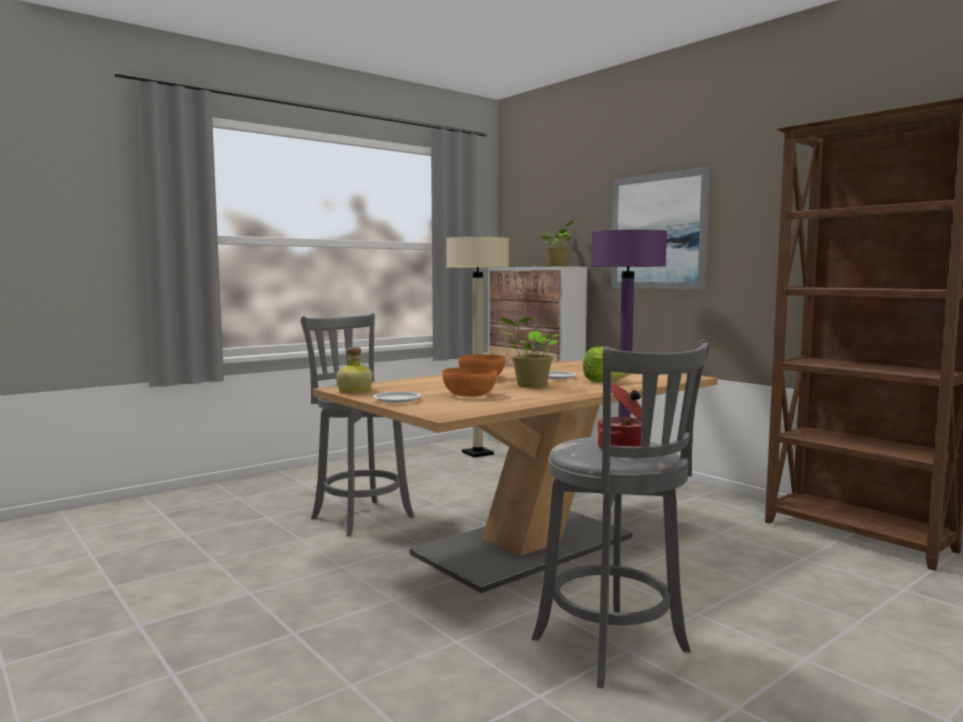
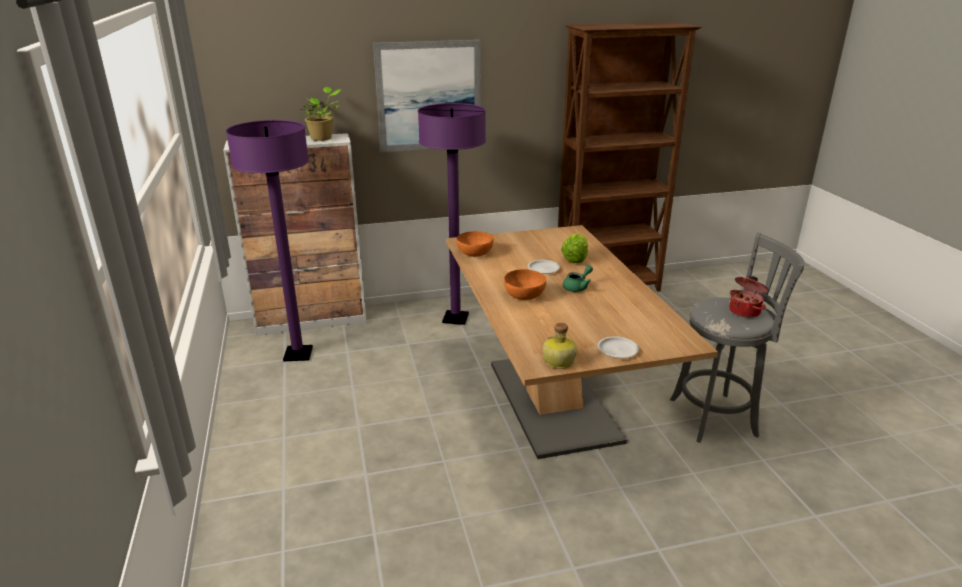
camera: 65 degrees left, 20 degrees up
grey stool [301,313,414,537] -> none
orange bowl [442,367,497,397] -> orange bowl moved to [457,231,494,257]
beige floor lamp [446,237,509,457] -> purple floor lamp [226,120,313,361]
potted plant [500,317,559,388] -> green teapot [563,265,593,292]

